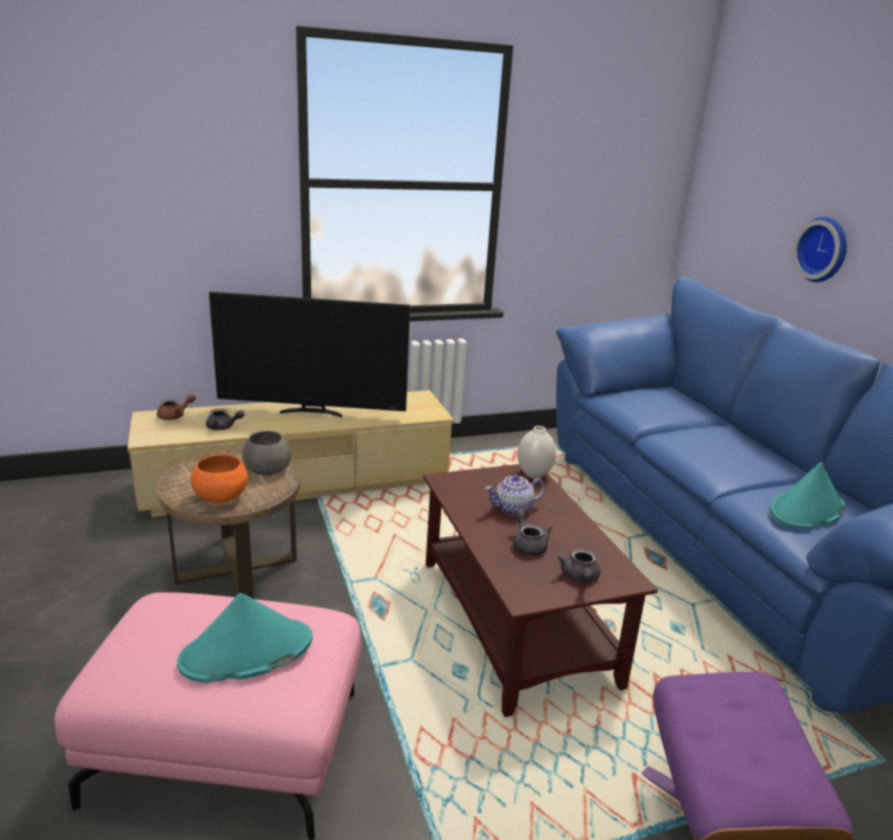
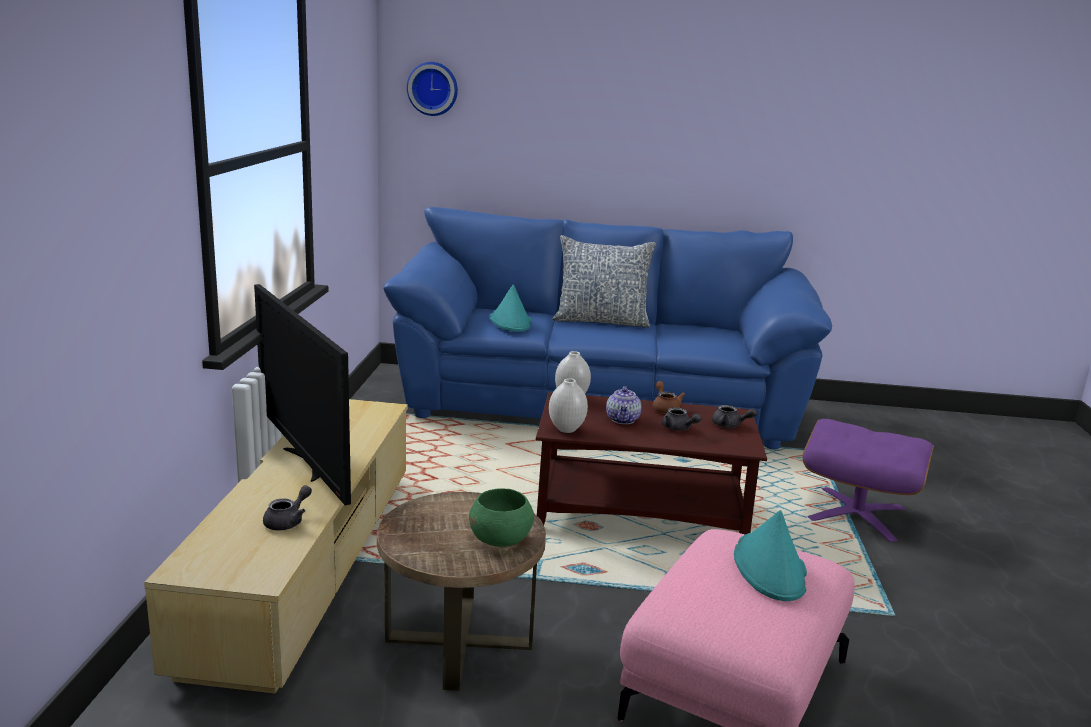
camera: 65 degrees left, 5 degrees down
brown teapot [157,394,196,420] -> brown teapot moved to [653,381,685,414]
orange bowl [191,454,248,503] -> green bowl [469,489,534,547]
television [209,292,410,417] -> television turned 120 degrees clockwise [254,284,351,505]
grey bowl [242,431,291,476] -> none
grey teapot [513,508,553,556] -> grey teapot turned 135 degrees counterclockwise [662,407,702,431]
turquoise hat [770,462,846,529] -> turquoise hat moved to [490,284,532,332]
wall clock [793,217,847,282] -> wall clock moved to [407,62,458,116]
none -> white vase [549,378,588,433]
none -> pillow [552,235,656,328]

